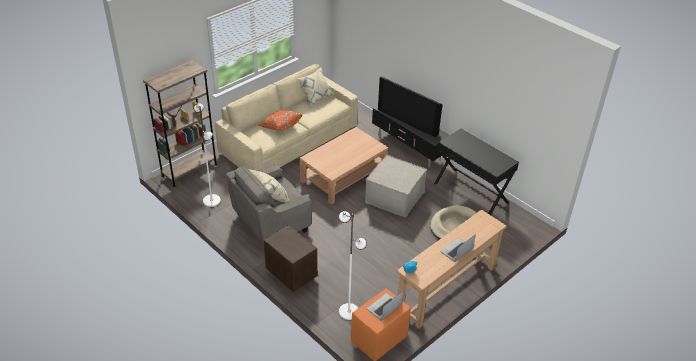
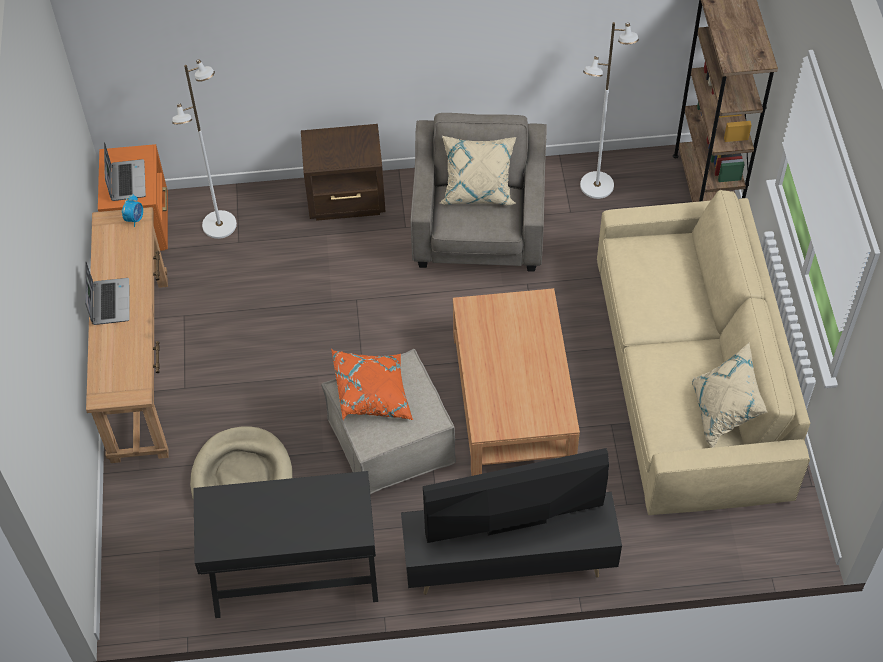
camera: 130 degrees right, 15 degrees up
orange pillow [257,110,303,131] -> orange pillow moved to [331,348,413,420]

